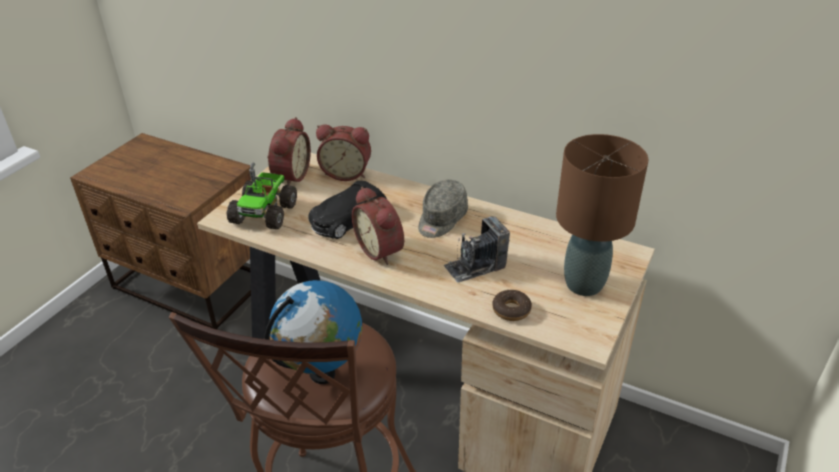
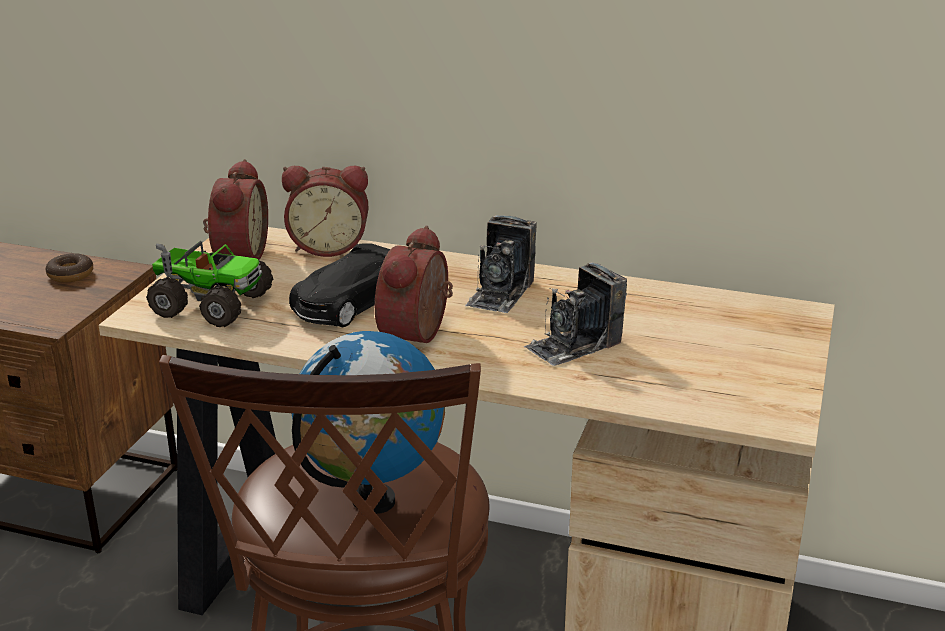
camera: 10 degrees left, 10 degrees down
toy truck [227,162,297,229] -> toy truck turned 75 degrees counterclockwise [146,241,273,327]
alarm clock [352,186,404,265] -> alarm clock turned 60 degrees clockwise [375,226,453,343]
grey cap [418,180,468,238] -> camera [465,215,537,313]
donut [492,290,532,321] -> donut moved to [45,253,93,283]
brown table lamp [556,134,648,296] -> none

